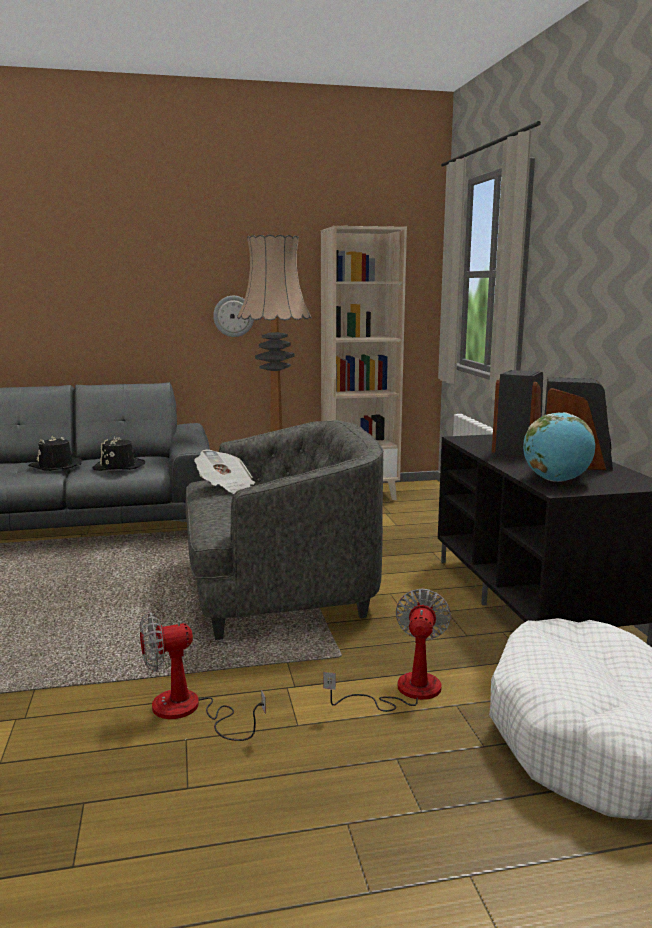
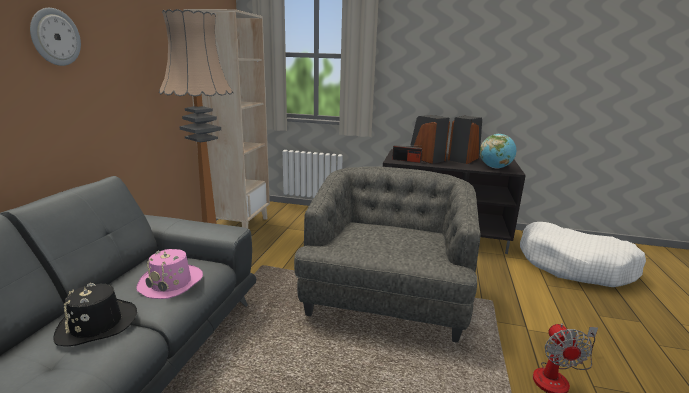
camera: 65 degrees left, 5 degrees up
black hat [93,437,145,471] -> pink hat [136,249,203,299]
newspaper [194,450,255,494] -> none
wall clock [213,296,254,337] -> wall clock moved to [30,8,81,66]
fan [323,589,451,712] -> none
none -> radio [392,145,422,163]

